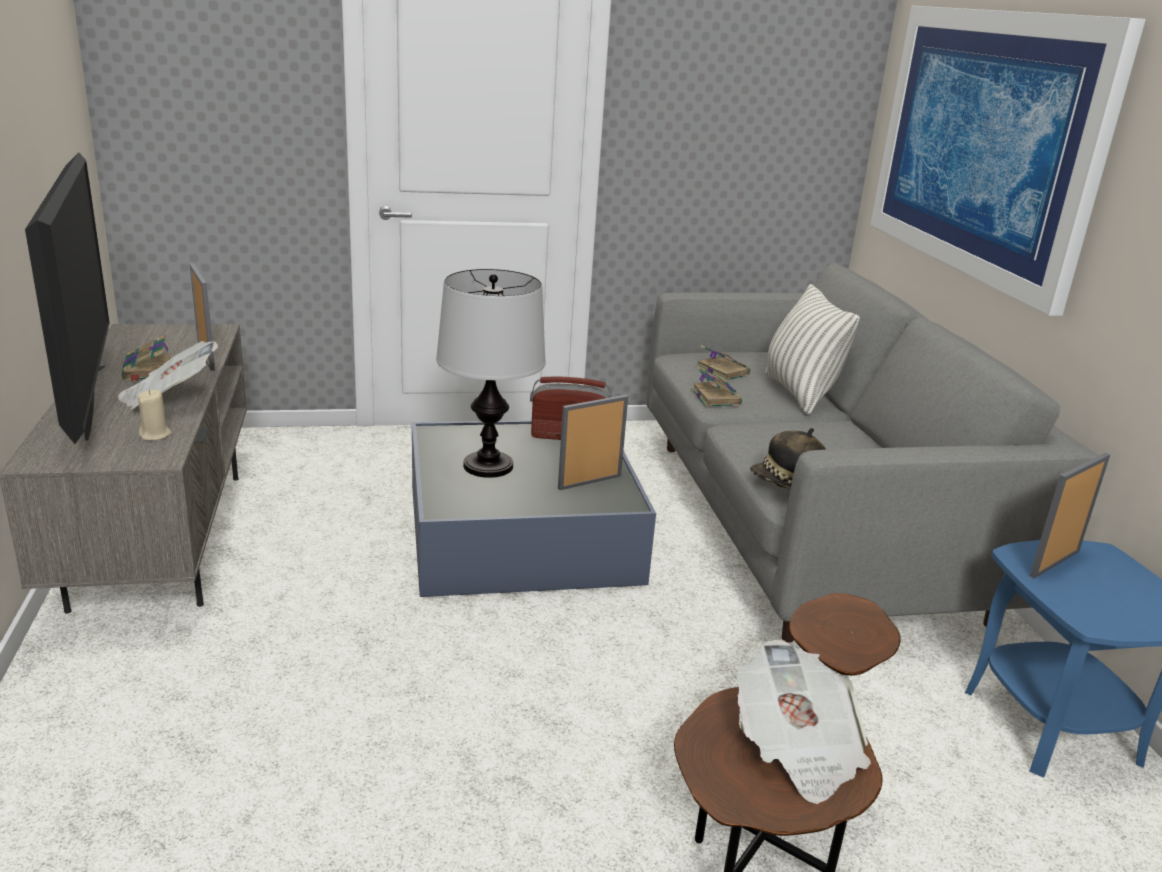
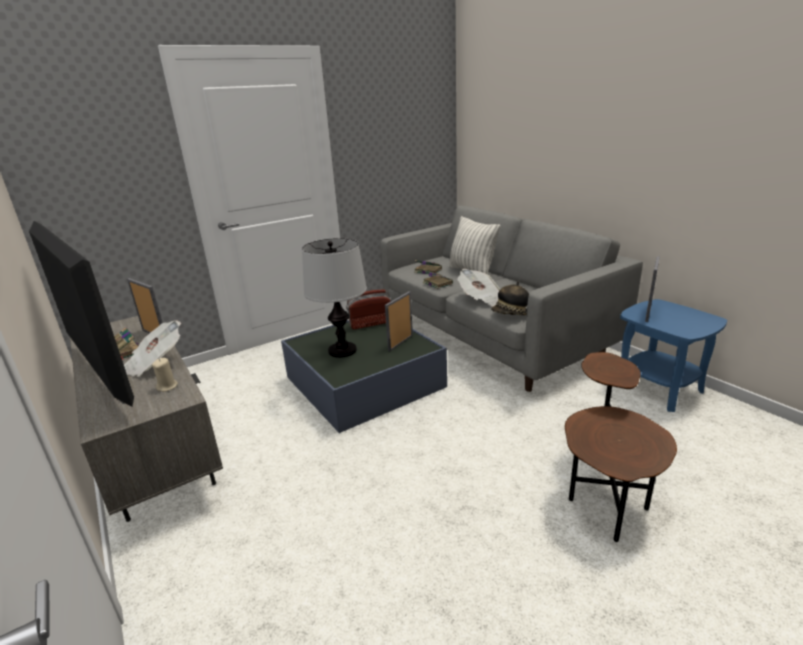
camera: 20 degrees left, 0 degrees up
newspaper [737,640,871,804] -> newspaper moved to [457,269,500,307]
picture [870,6,1146,316] -> none

